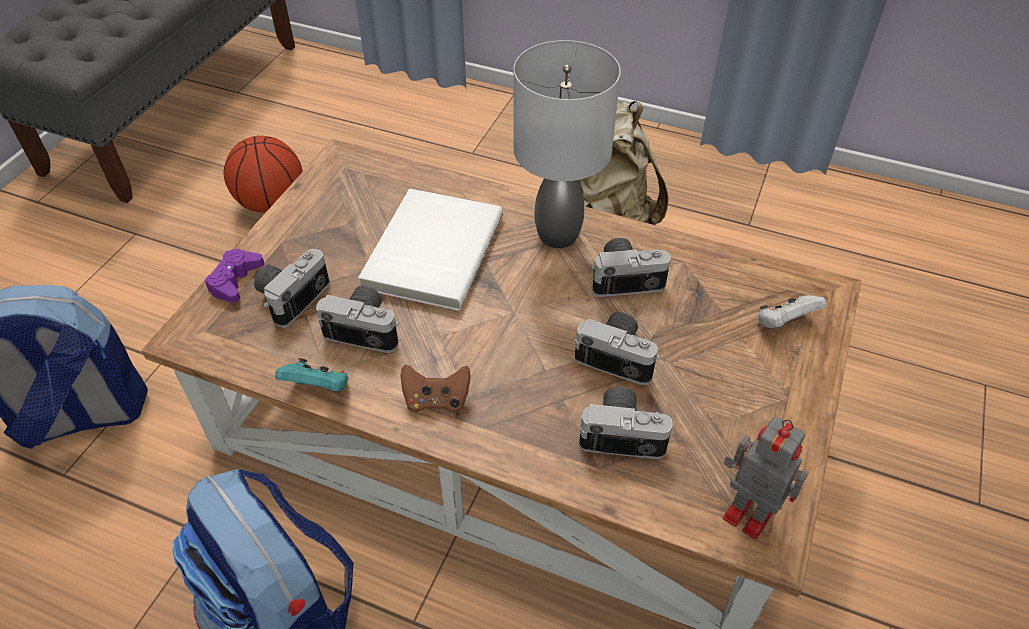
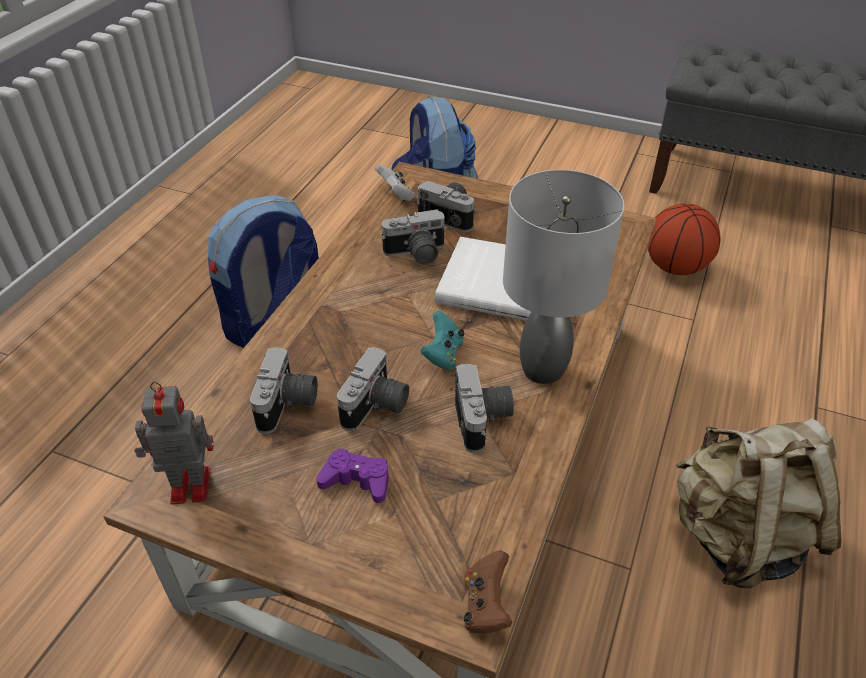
camera: 90 degrees right, 5 degrees down
purple game controller [204,249,264,303] -> purple game controller moved to [316,448,389,503]
turquoise game controller [275,358,349,391] -> turquoise game controller moved to [420,311,464,370]
camera [316,286,400,353] -> camera turned 60 degrees clockwise [382,209,447,264]
brown game controller [400,365,471,413] -> brown game controller moved to [464,550,513,633]
toy robot [723,417,809,540] -> toy robot turned 135 degrees counterclockwise [134,382,214,505]
white game controller [757,295,827,328] -> white game controller moved to [375,165,415,201]

